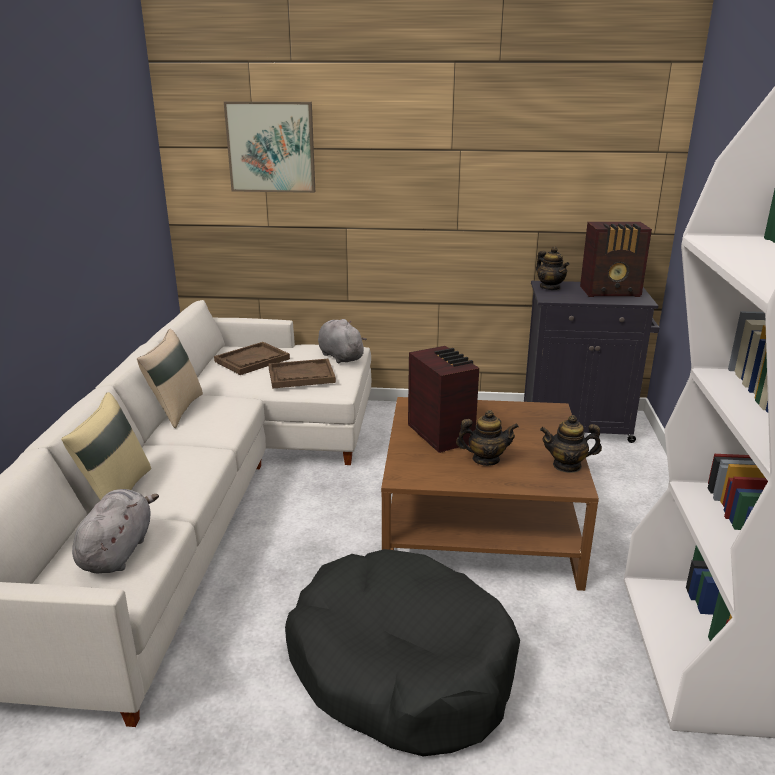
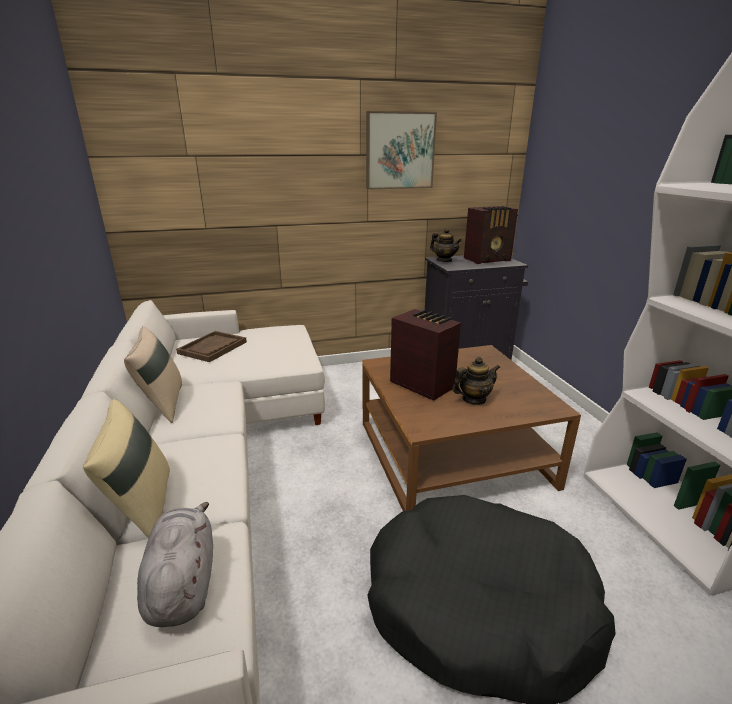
camera: 20 degrees left, 0 degrees up
picture [224,101,315,193] -> picture moved to [366,111,437,190]
brown tray [268,359,336,389] -> none
grey plush toy [318,319,367,363] -> none
teapot [540,415,602,473] -> none

